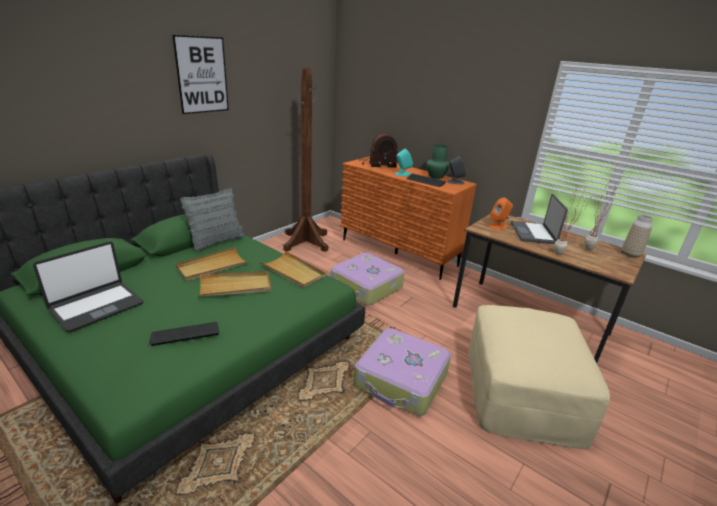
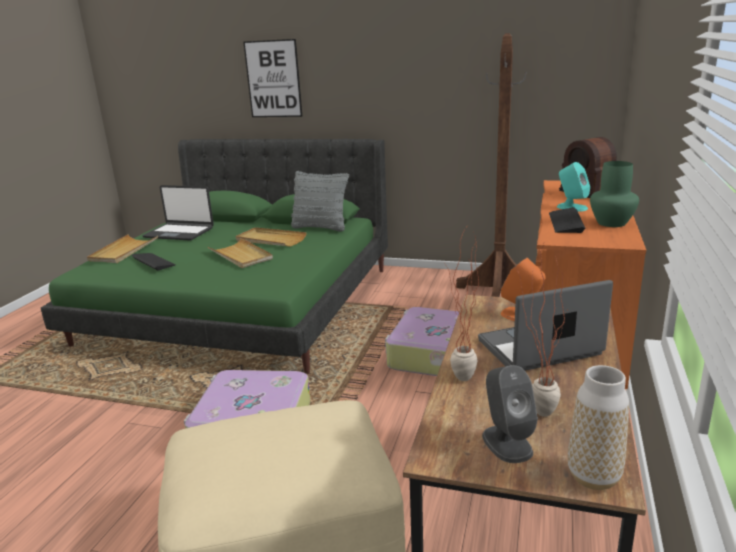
camera: 70 degrees right, 5 degrees down
picture [172,35,229,114] -> picture moved to [243,39,302,117]
beige tray [259,251,326,288] -> beige tray moved to [87,234,158,263]
grey speaker [447,156,466,184] -> grey speaker moved to [482,365,538,463]

